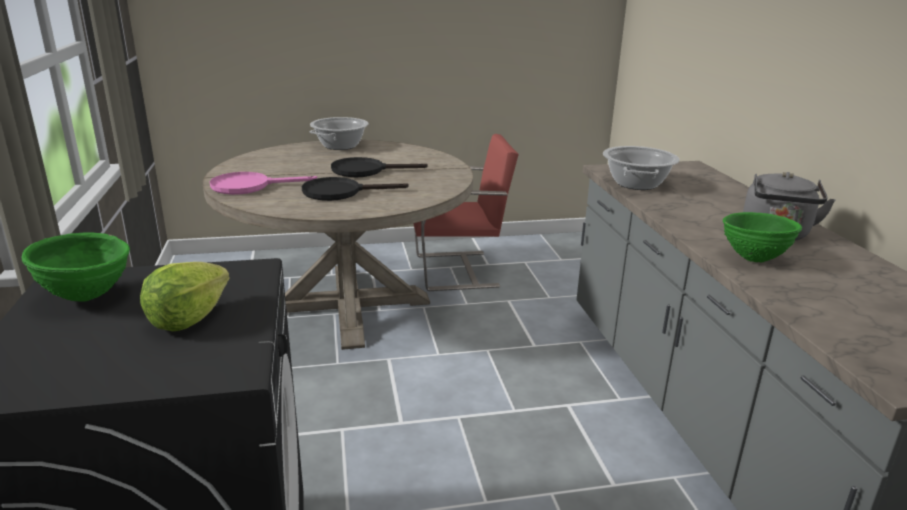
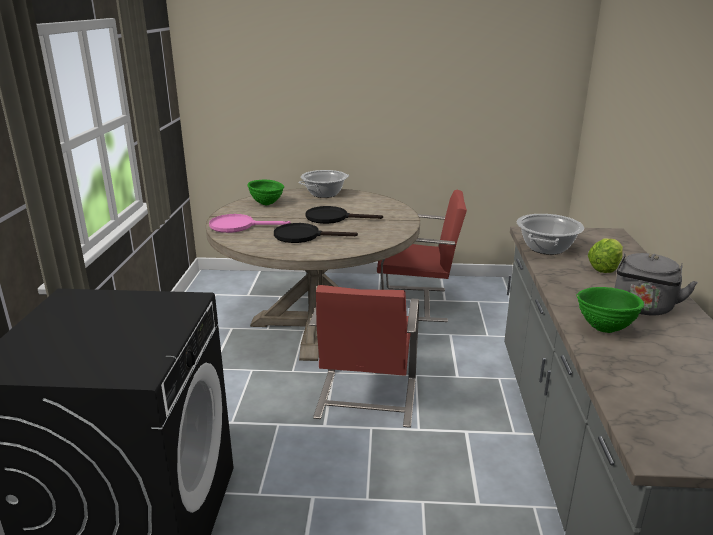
camera: 15 degrees right, 0 degrees up
green bowl [22,232,130,302] -> green bowl moved to [247,180,284,205]
lettuce [140,262,230,331] -> lettuce moved to [588,238,623,273]
none -> red chair [309,285,419,428]

